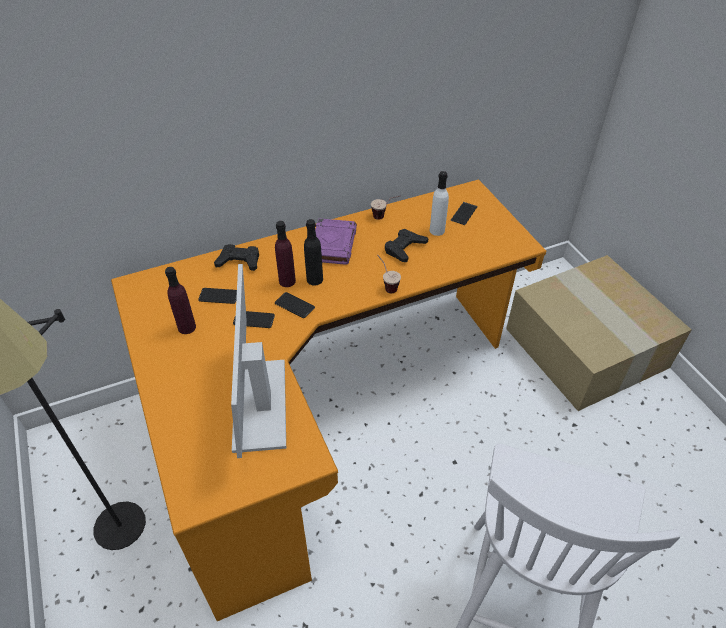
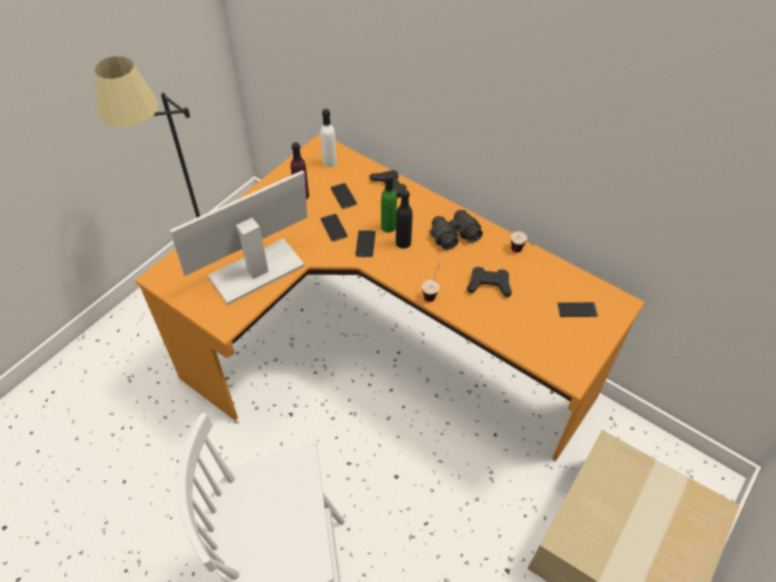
camera: 60 degrees right, 5 degrees up
purple bottle [275,221,296,287] -> green bottle [381,174,397,233]
purple book [315,218,357,265] -> black binoculars [430,210,483,250]
white bottle [430,171,449,236] -> white bottle moved to [320,109,337,167]

